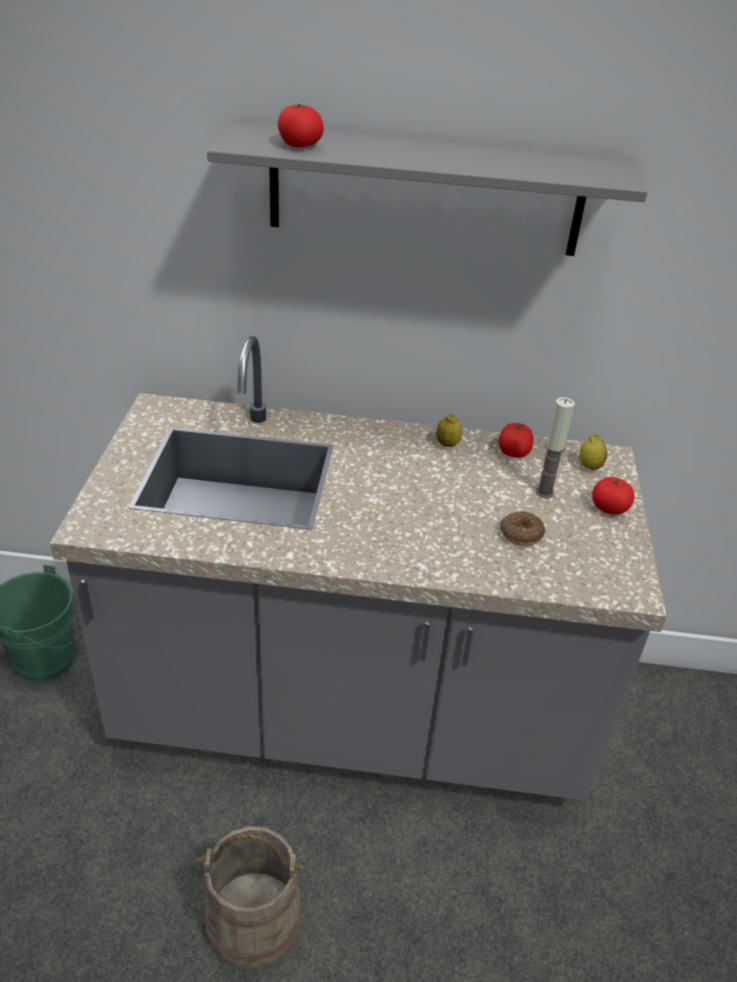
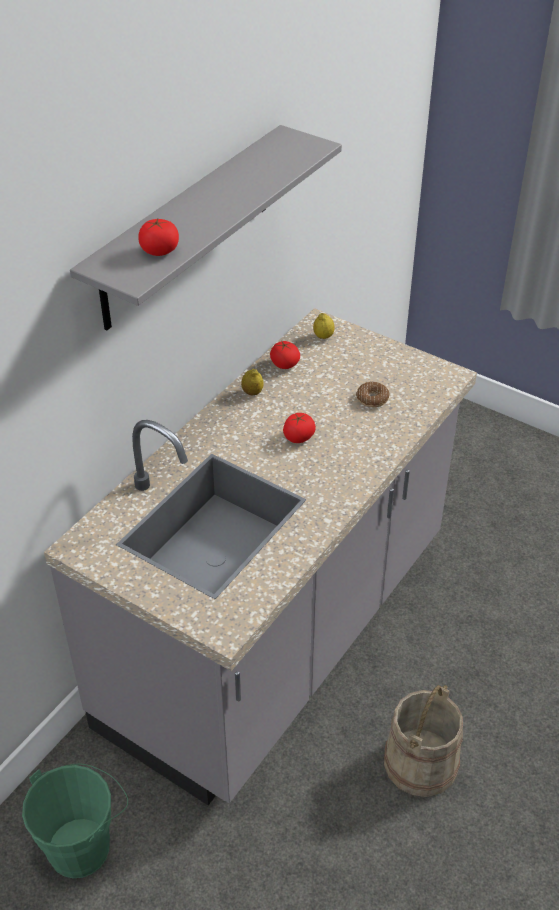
camera: 60 degrees left, 5 degrees up
candle [536,397,575,498] -> none
tomato [592,477,634,514] -> tomato moved to [283,413,316,443]

